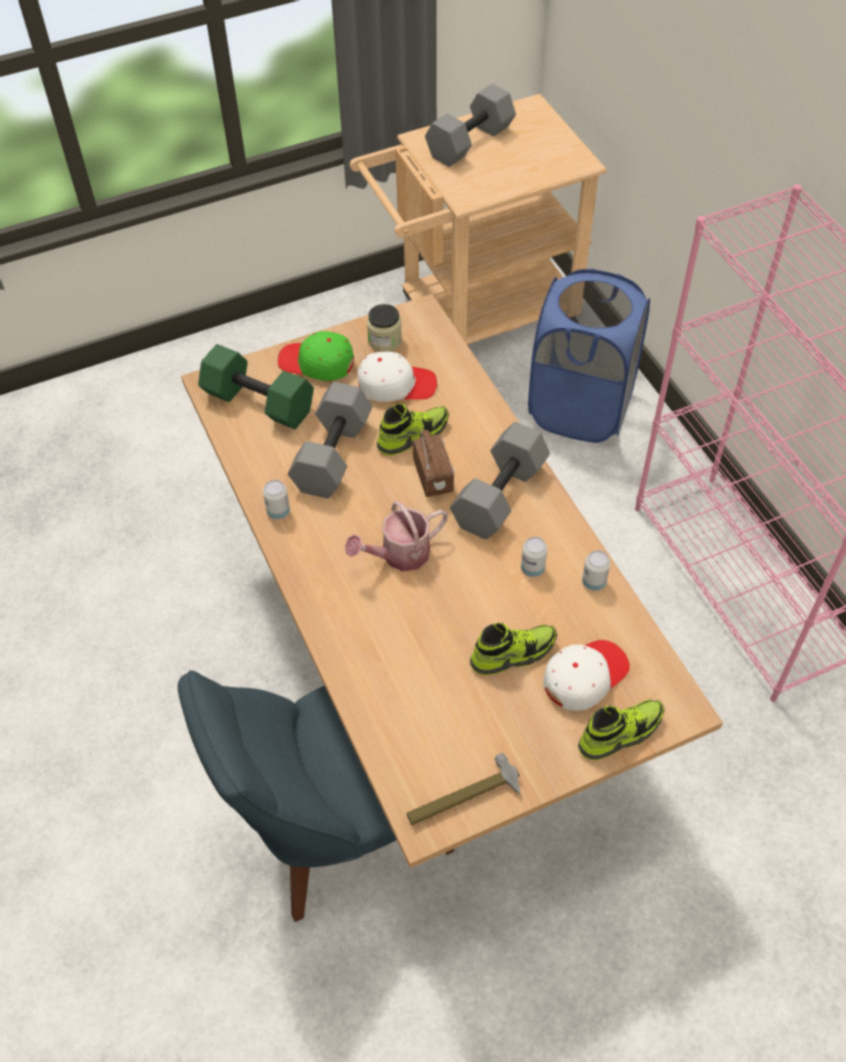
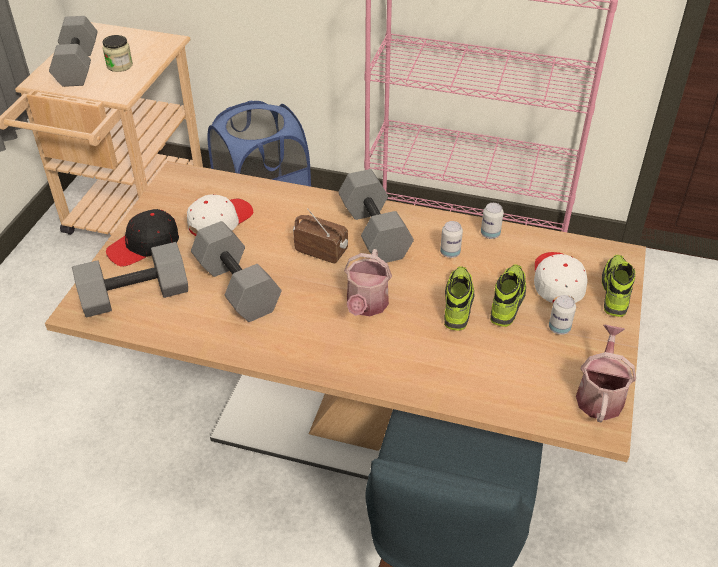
camera: 50 degrees left, 10 degrees down
green dumbbell [198,344,314,429] -> grey dumbbell [72,242,188,317]
can [263,480,290,519] -> can moved to [549,295,576,335]
green cap [278,331,354,381] -> black cap [106,209,179,267]
jar [367,304,402,352] -> jar moved to [102,35,133,72]
shoe [377,403,449,456] -> shoe moved to [444,266,475,331]
hammer [407,753,520,825] -> watering can [576,325,636,422]

